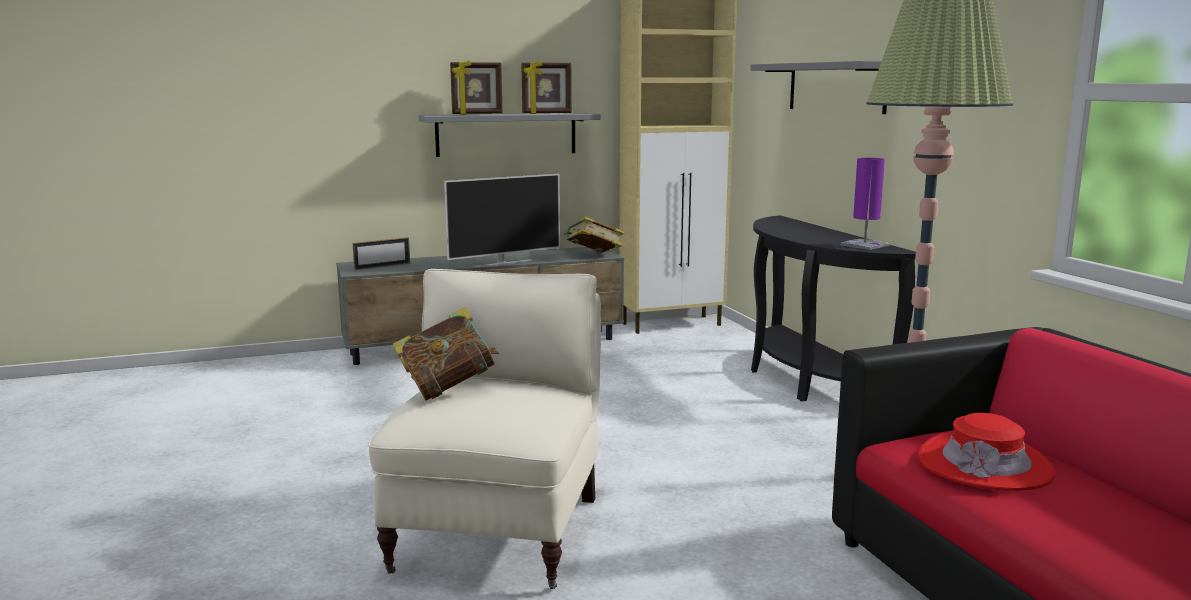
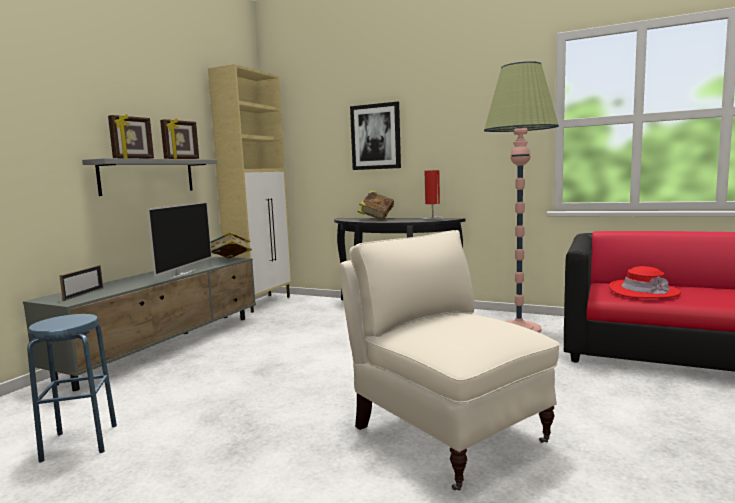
camera: 45 degrees left, 5 degrees down
book [392,308,500,400] -> book moved to [358,190,394,220]
grey shelf [750,61,887,114] -> picture [350,101,401,170]
purple table lamp [840,158,890,250] -> red table lamp [423,170,443,221]
none -> blue stool [27,314,117,463]

